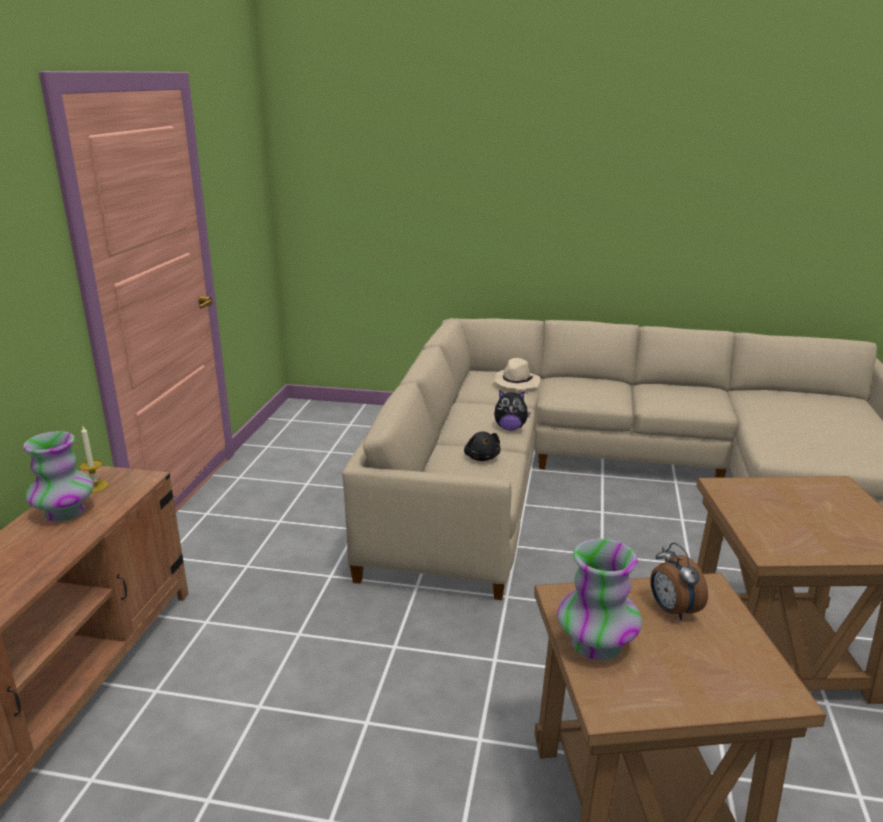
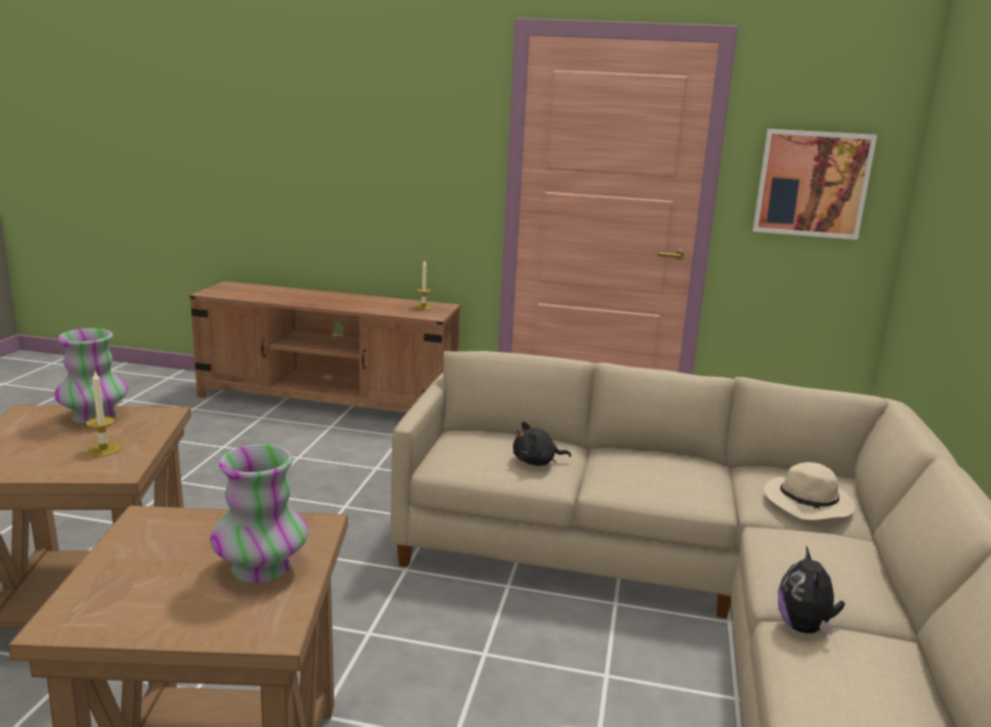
camera: 90 degrees right, 5 degrees down
vase [23,431,94,522] -> vase moved to [210,444,308,583]
plush toy [494,390,531,430] -> plush toy moved to [778,546,845,635]
alarm clock [650,543,708,620] -> candle [86,372,121,457]
none -> picture [753,129,877,240]

